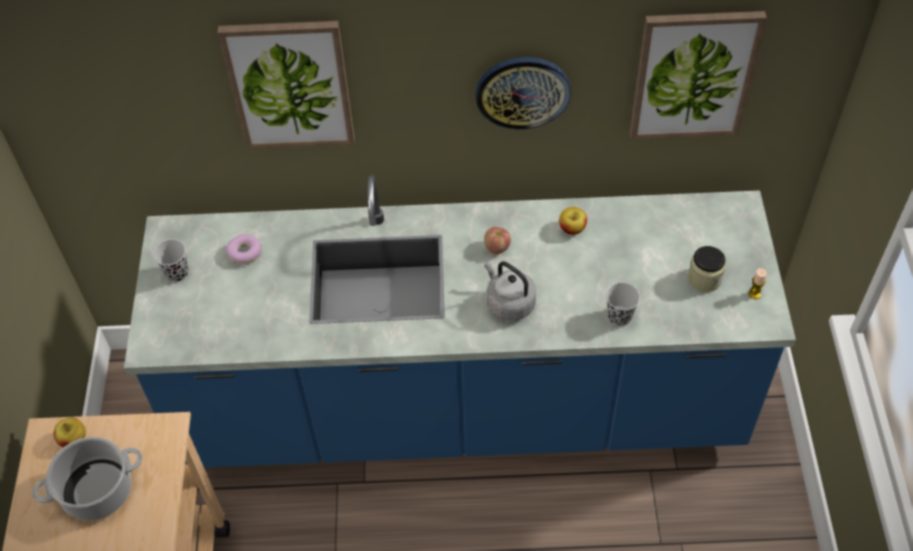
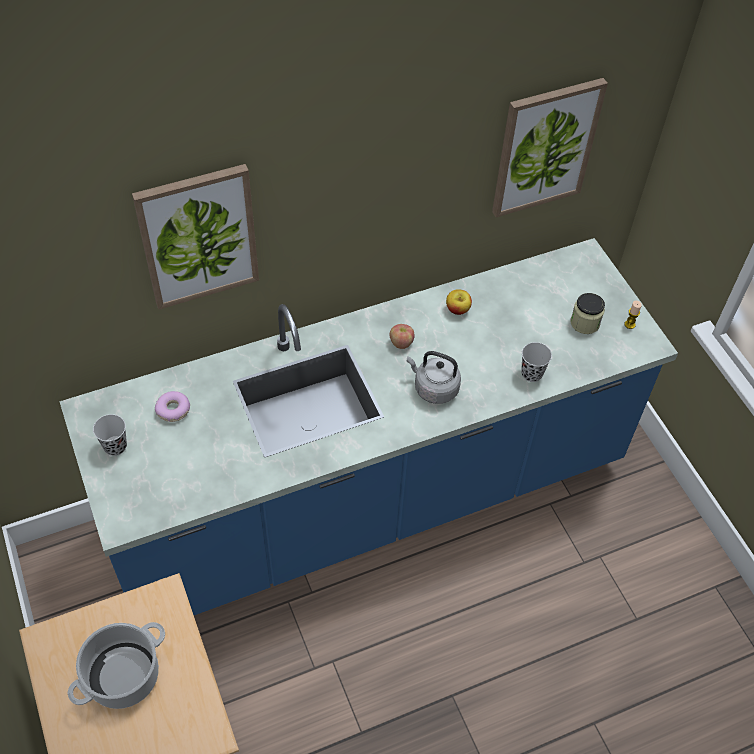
camera: 25 degrees left, 0 degrees up
apple [54,418,86,447] -> none
wall clock [475,57,571,130] -> none

